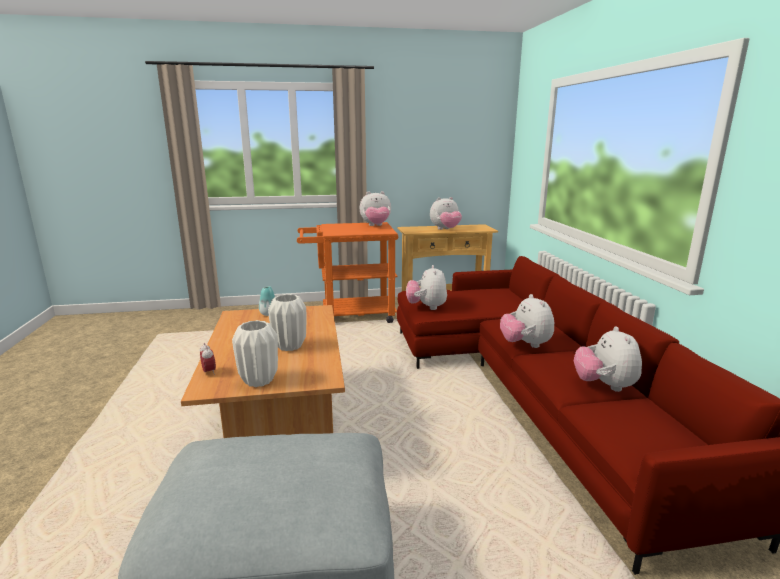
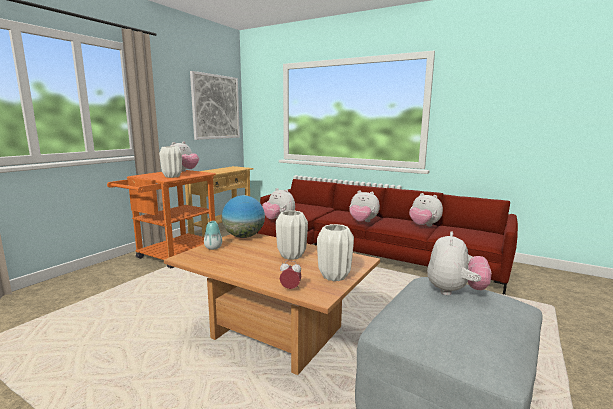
camera: 50 degrees left, 5 degrees down
plush toy [430,197,462,230] -> plush toy moved to [427,231,491,295]
none -> white vase [159,146,182,178]
none -> picture [190,71,240,140]
none -> globe [222,195,265,238]

